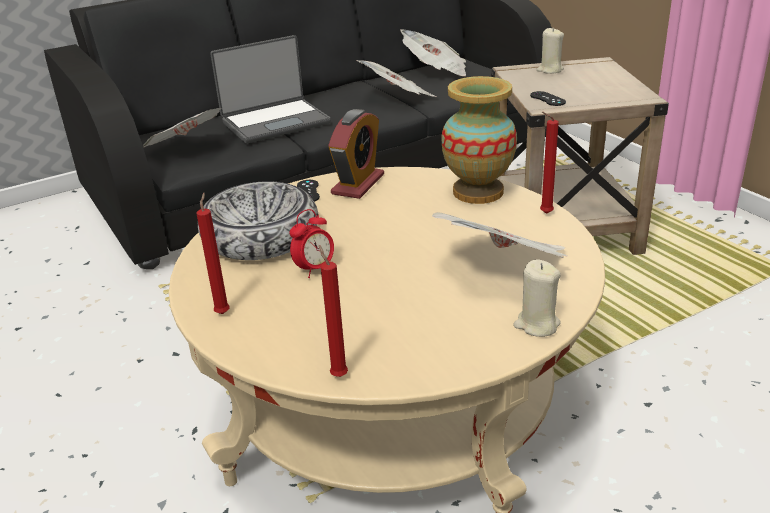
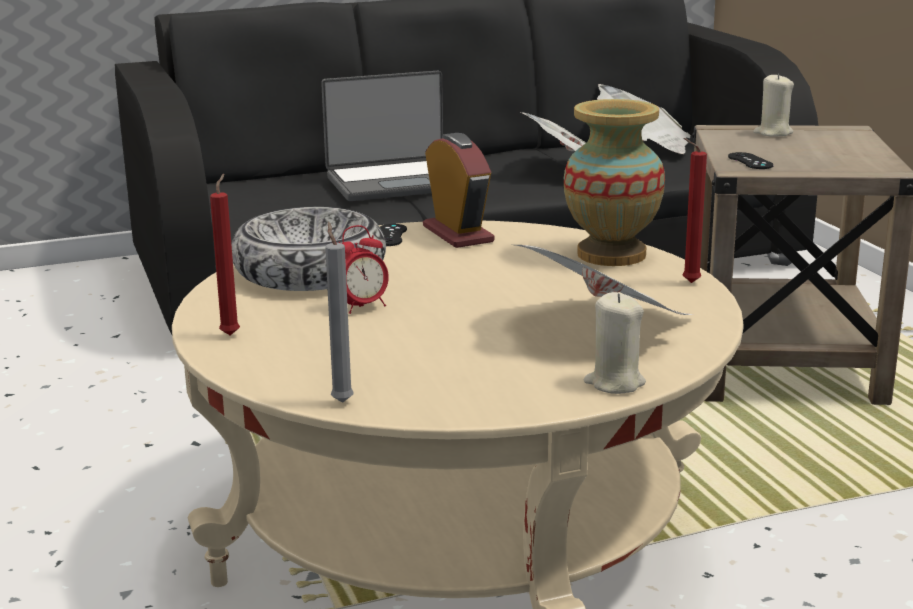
camera: 10 degrees right, 10 degrees down
newspaper [143,108,221,147] -> none
red candle [319,245,348,377] -> grey candle [325,222,354,403]
alarm clock [328,109,384,199] -> alarm clock turned 60 degrees counterclockwise [423,133,494,248]

